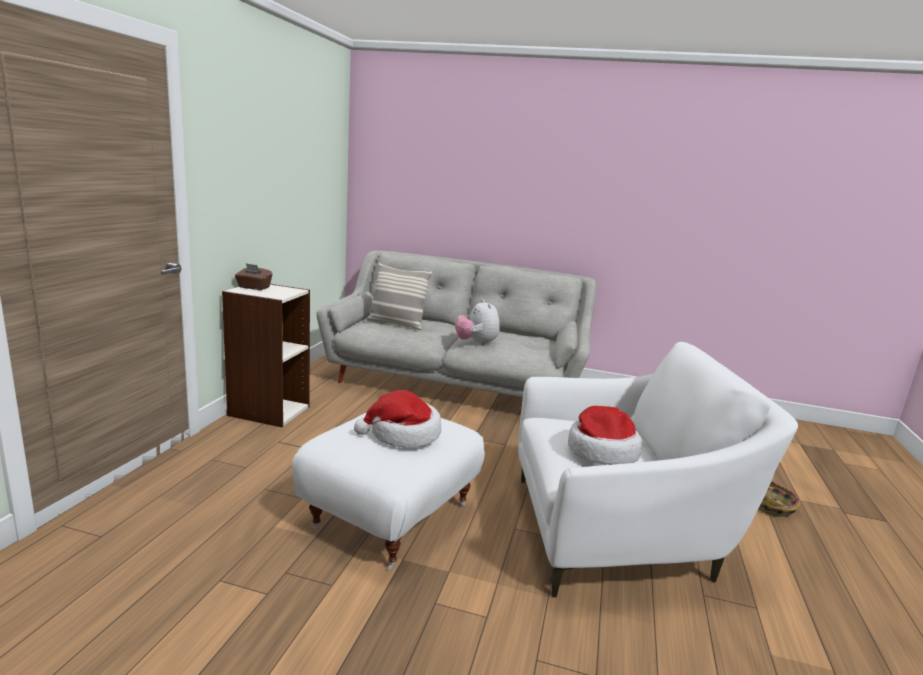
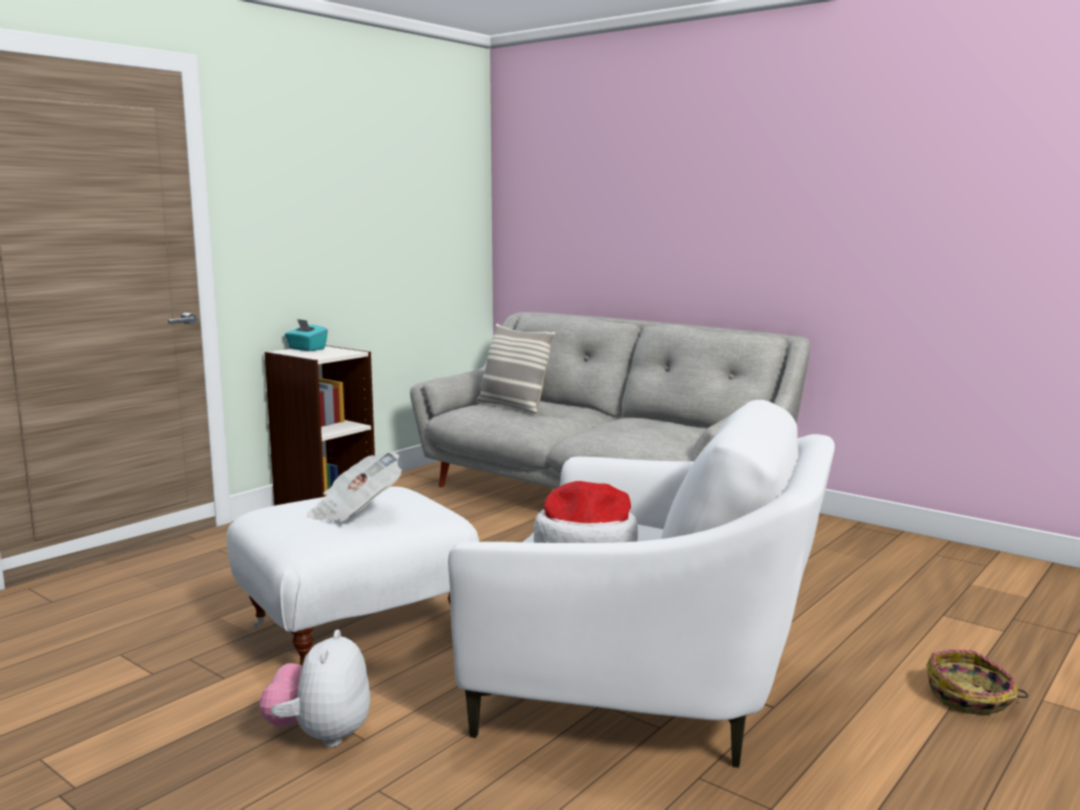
camera: 25 degrees right, 5 degrees down
brown tissue box [235,263,273,290] -> turquoise tissue box [285,319,328,351]
hat [354,390,441,448] -> newspaper [307,452,402,522]
plush toy [455,299,500,346] -> plush toy moved to [259,630,370,747]

